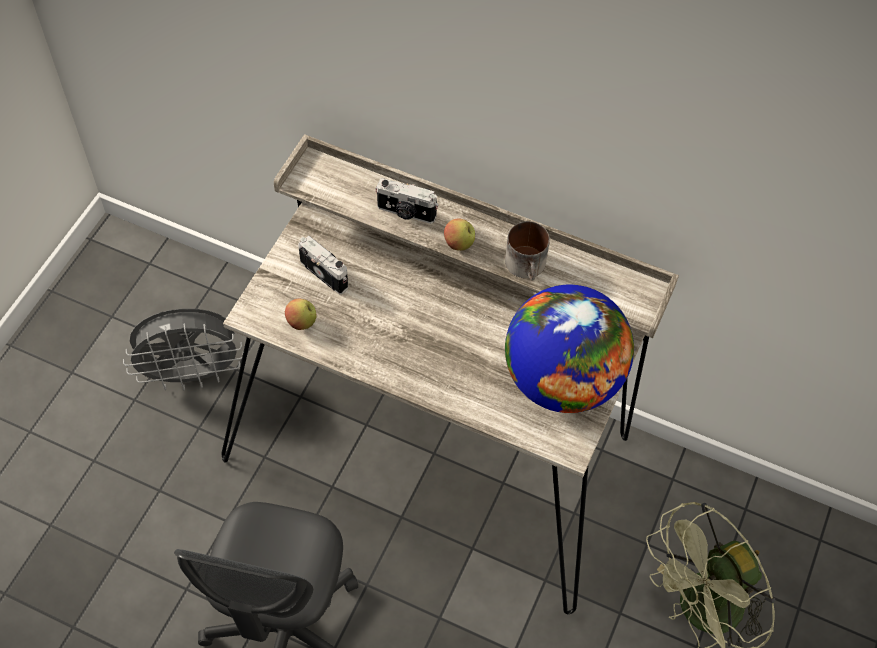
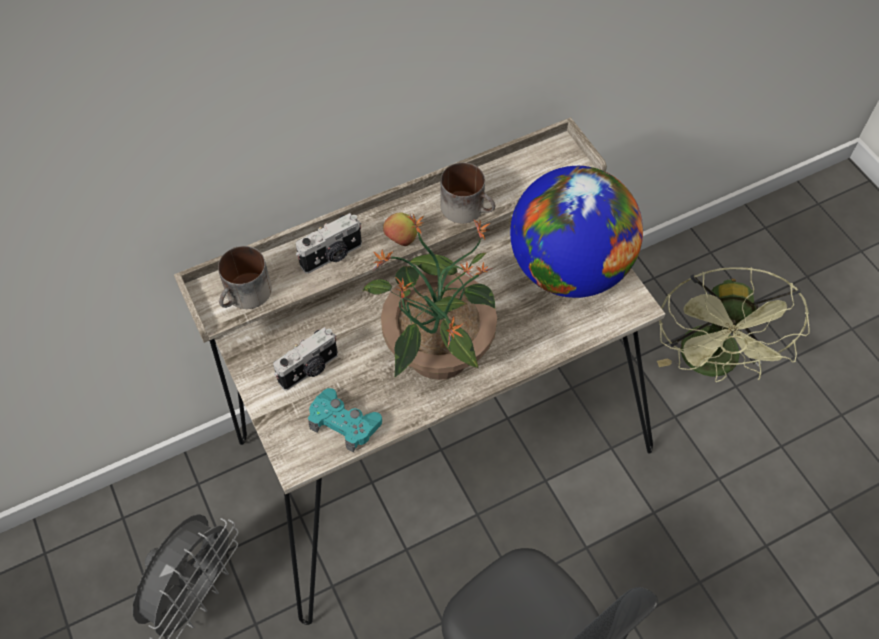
camera: 50 degrees left, 0 degrees up
apple [285,298,317,330] -> turquoise game controller [308,388,382,453]
camera [298,236,348,295] -> camera turned 150 degrees clockwise [273,327,338,391]
none -> mug [218,246,272,309]
none -> potted plant [362,214,497,380]

